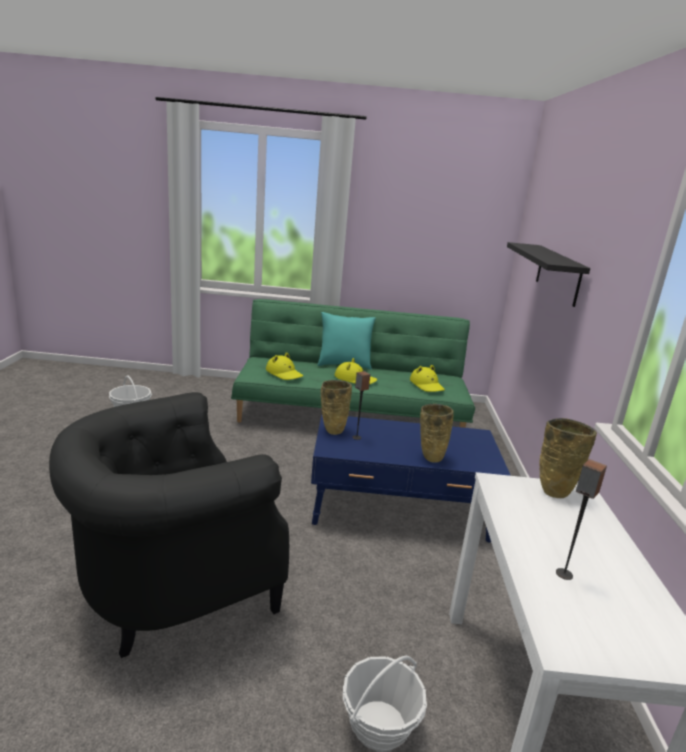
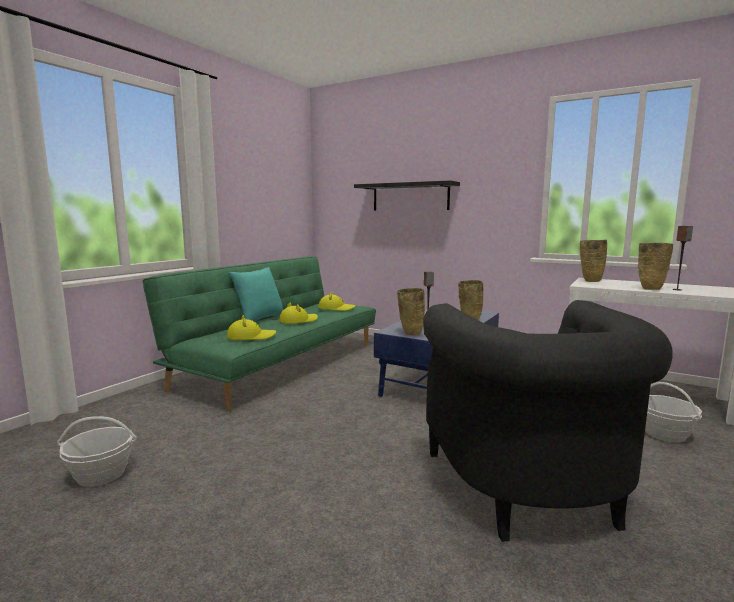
camera: 60 degrees left, 10 degrees down
none -> beige vase [638,243,673,290]

